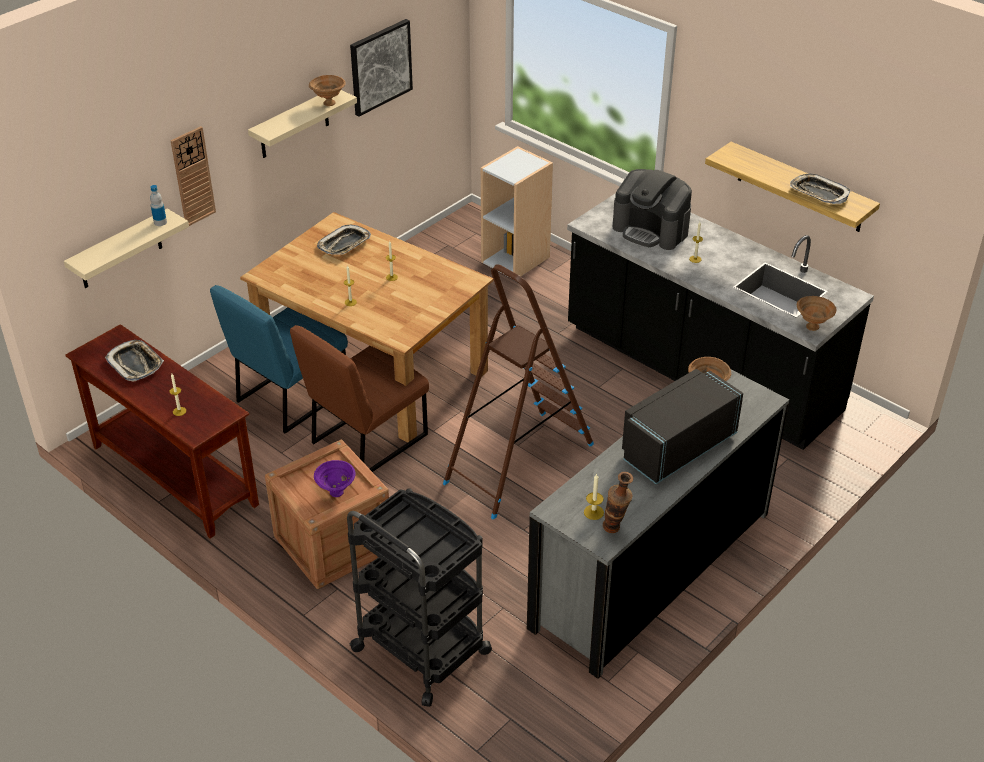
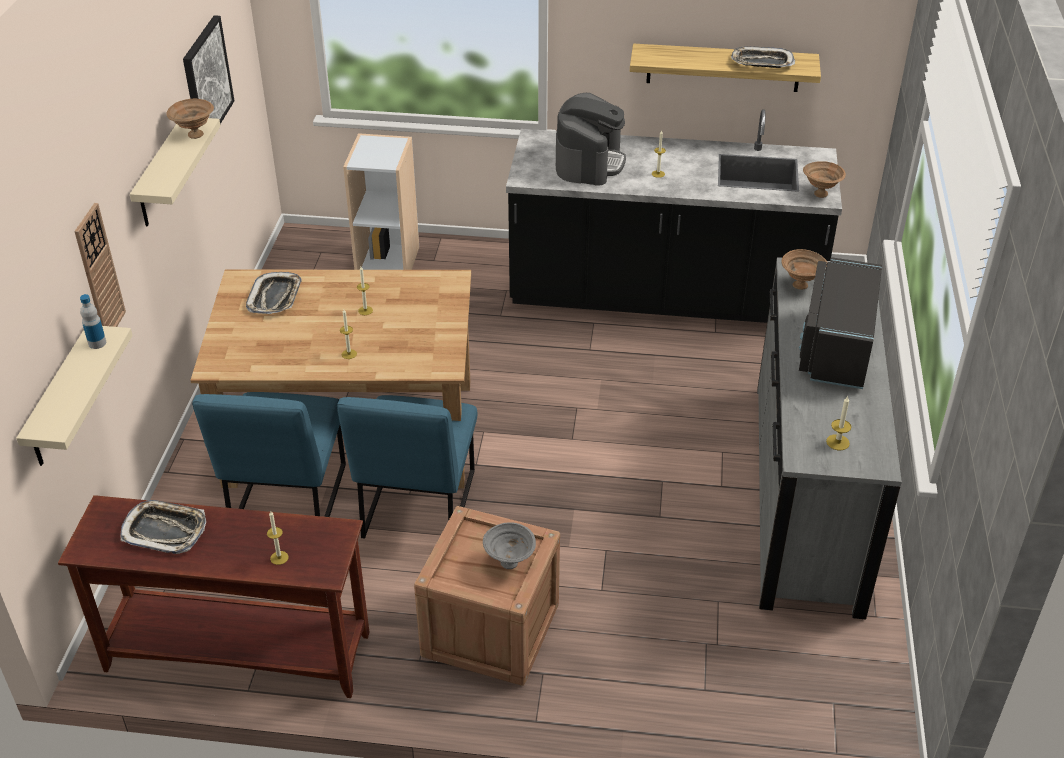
camera: 35 degrees left, 0 degrees up
brown chair [290,325,429,472] -> blue chair [337,395,477,539]
purple bowl [314,460,355,497] -> grey bowl [483,522,536,569]
black cart [347,488,492,707] -> none
brown step ladder [443,264,594,519] -> none
vase [603,472,633,533] -> none
coffee machine [613,169,692,250] -> coffee machine turned 75 degrees counterclockwise [556,93,626,186]

